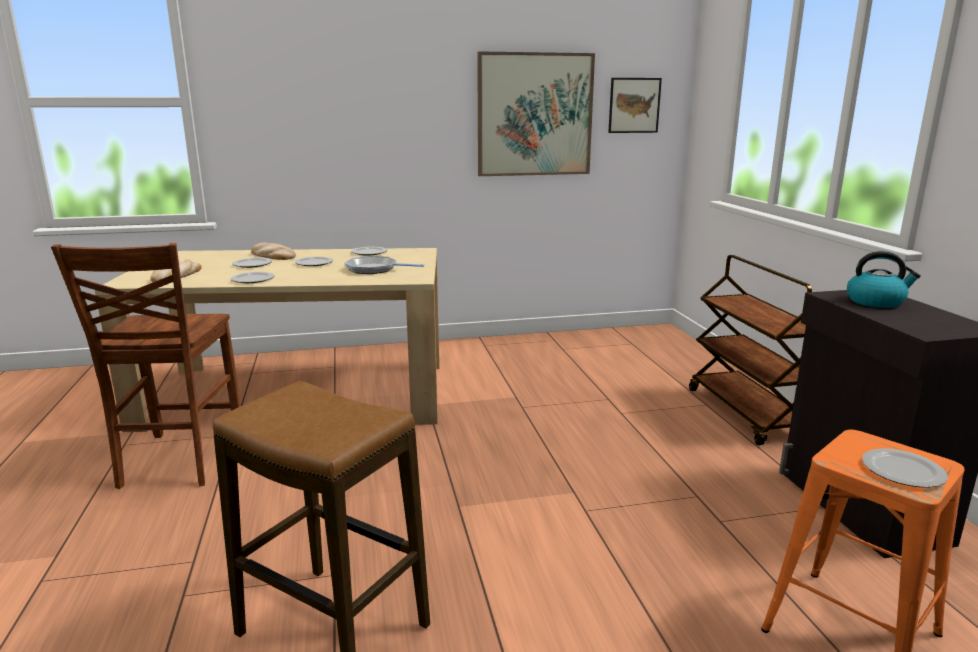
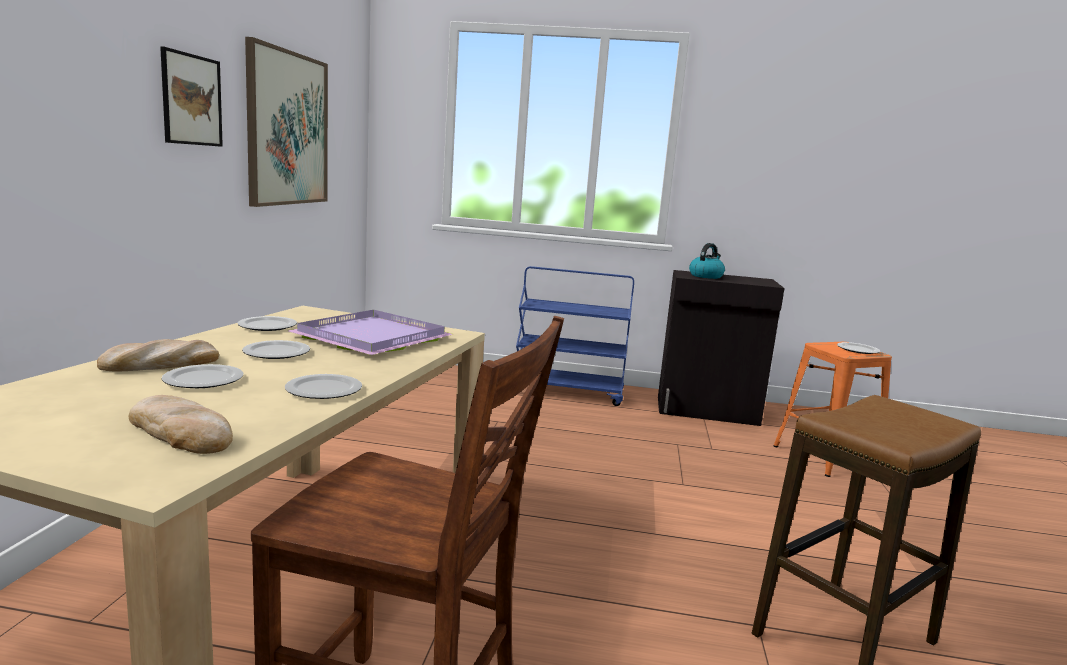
camera: 70 degrees left, 5 degrees down
frying pan [344,256,425,274] -> purple tray [287,310,453,355]
picture [608,78,662,133] -> picture moved to [160,46,223,147]
brown cart [689,255,812,445] -> blue cart [516,266,634,406]

